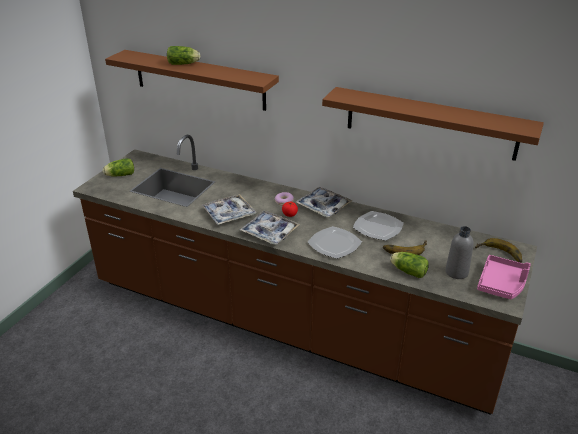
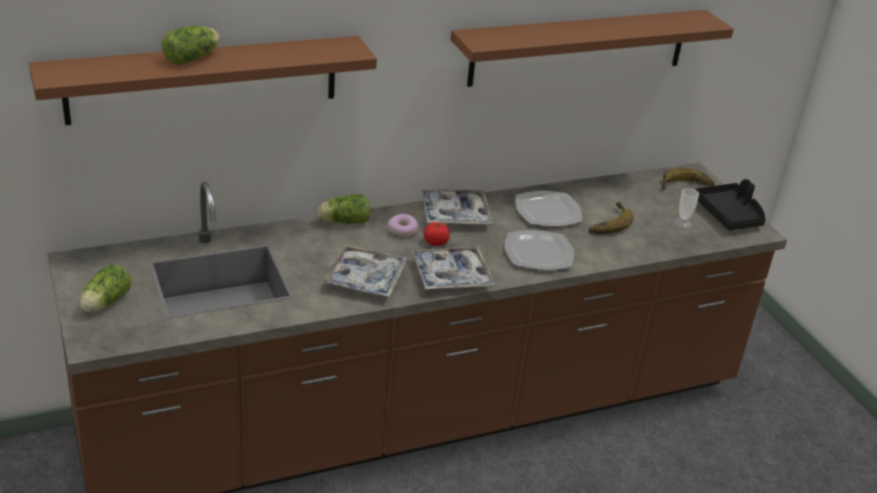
camera: 50 degrees left, 0 degrees up
lettuce [390,252,429,278] -> lettuce moved to [317,194,370,224]
grey bottle [445,226,474,279] -> cup [674,188,699,228]
pink tray [477,255,531,299] -> black tray [696,179,766,231]

